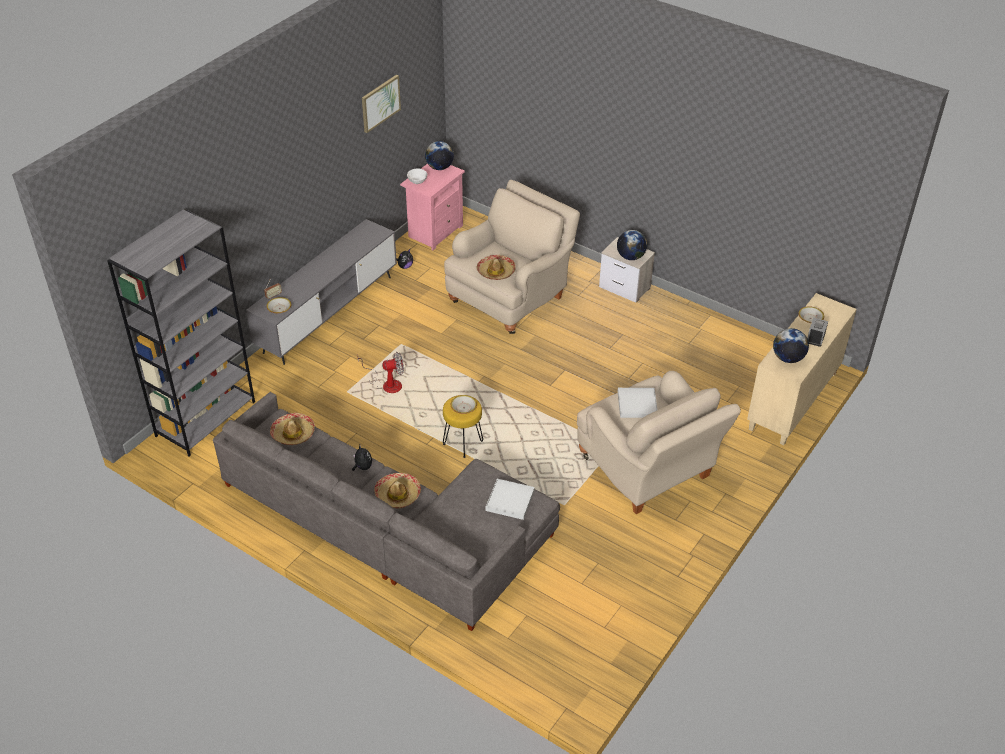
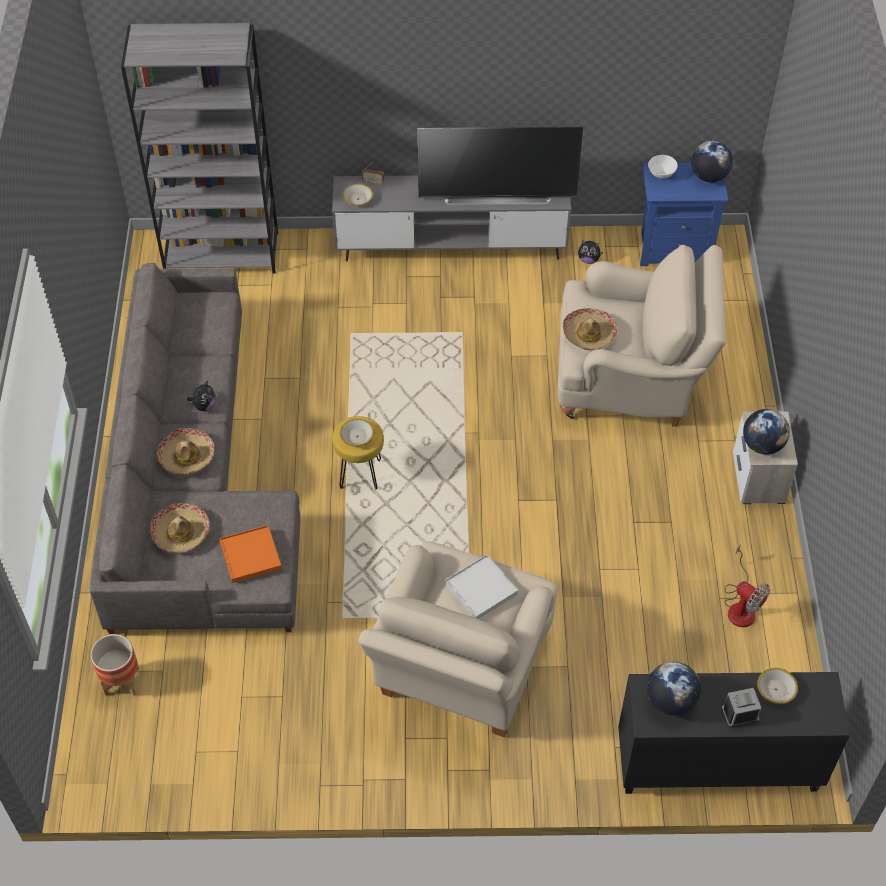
camera: 55 degrees right, 10 degrees up
hat [270,413,315,445] -> hat moved to [150,503,209,553]
fan [357,352,404,393] -> fan moved to [724,544,770,627]
picture [362,75,401,133] -> none
pink nightstand [400,164,465,251] -> blue nightstand [640,162,728,266]
white tray [486,479,535,520] -> orange tray [219,525,282,583]
beige cabinet [747,293,857,446] -> black cabinet [618,672,850,794]
none -> planter [91,634,139,696]
none -> television [417,127,583,205]

